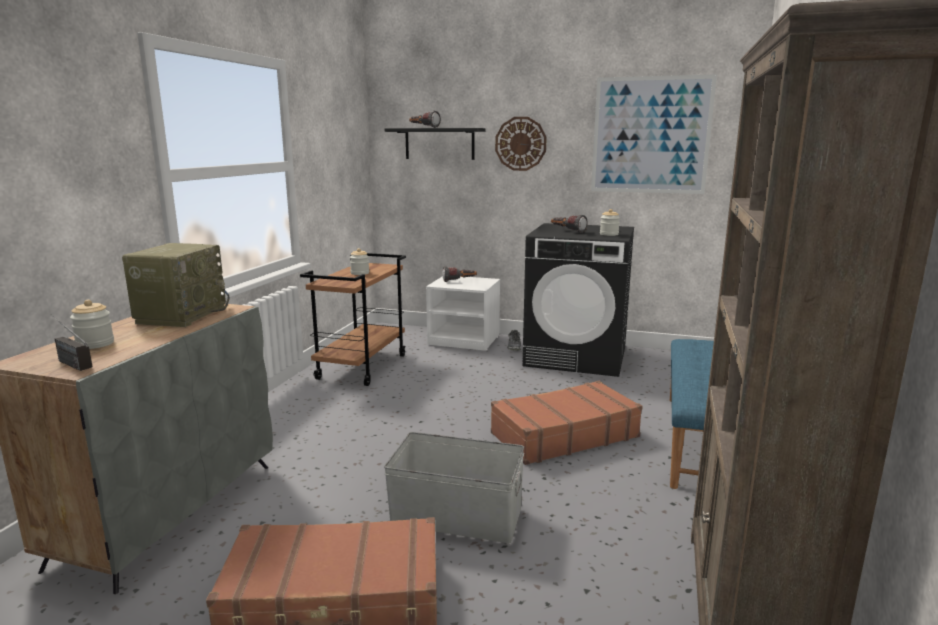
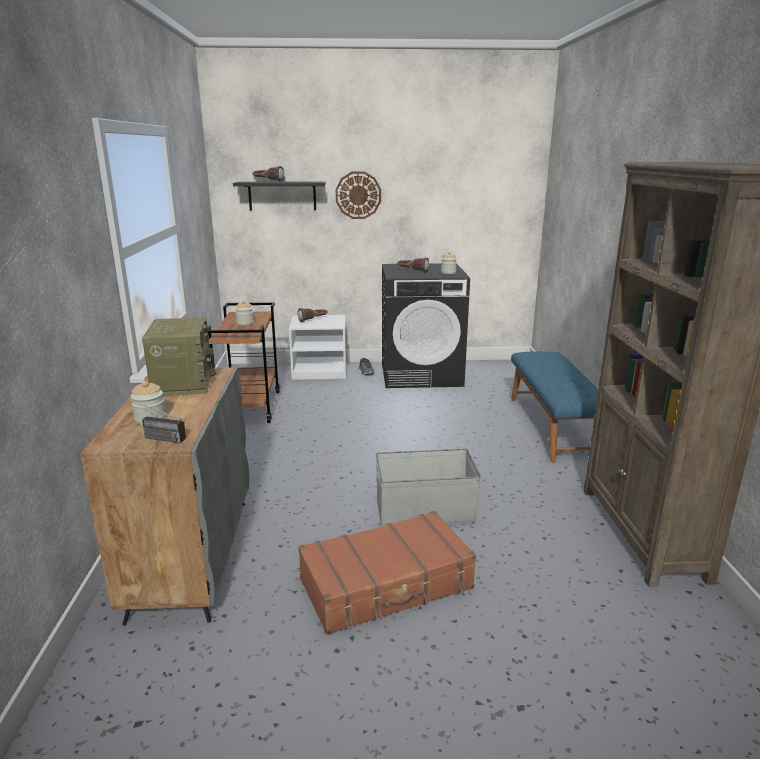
camera: 20 degrees left, 5 degrees up
brown suitcase [491,381,643,465] -> none
picture [591,74,717,194] -> none

